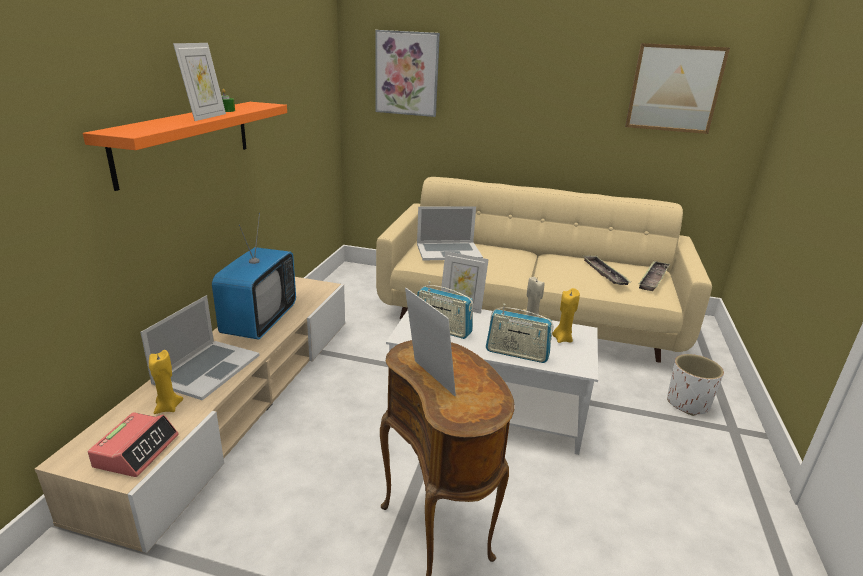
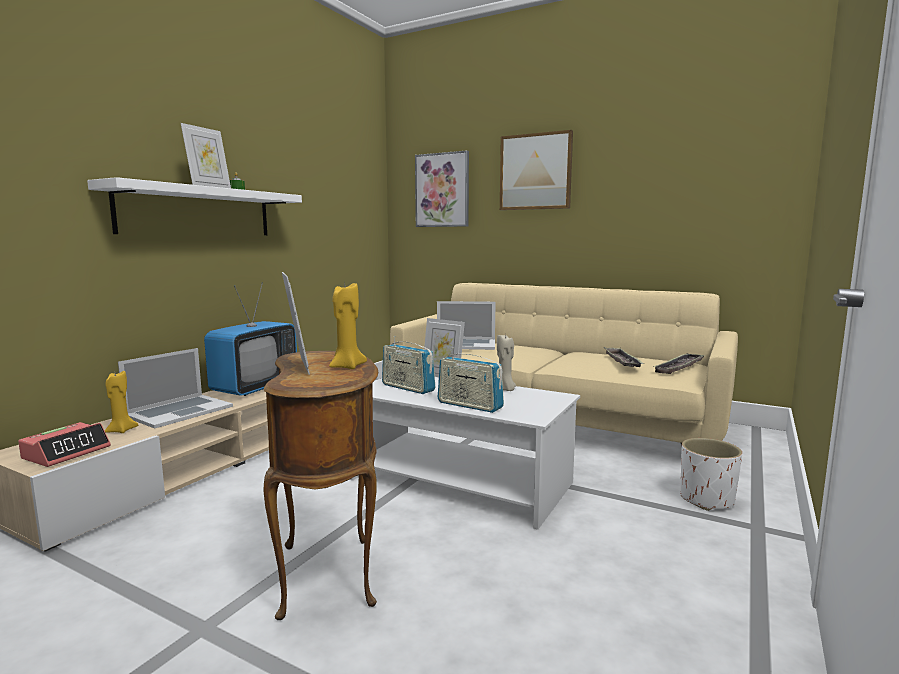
camera: 15 degrees right, 15 degrees down
orange shelf [83,102,287,191] -> white shelf [87,177,302,235]
yellow candle [552,288,580,343] -> yellow candle moved to [329,283,367,369]
picture [625,43,730,134] -> picture moved to [500,130,573,210]

